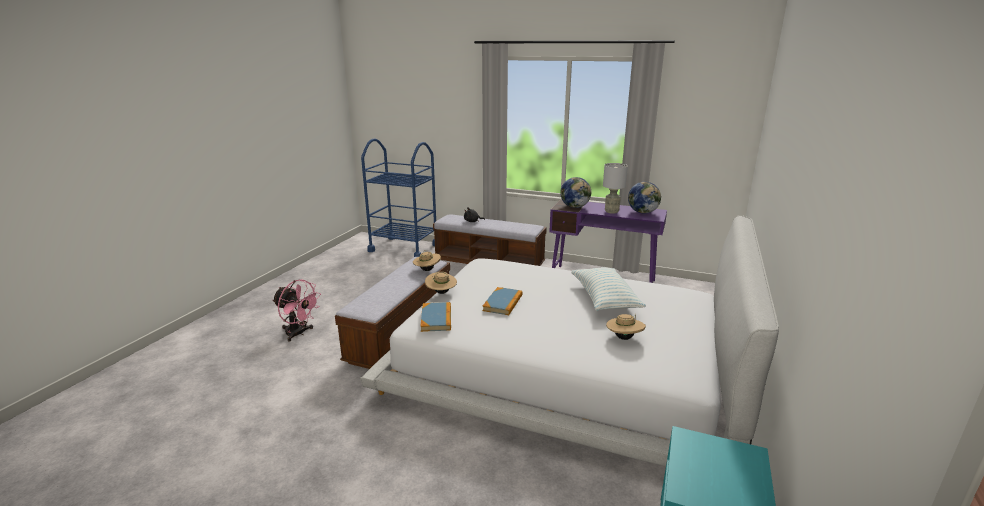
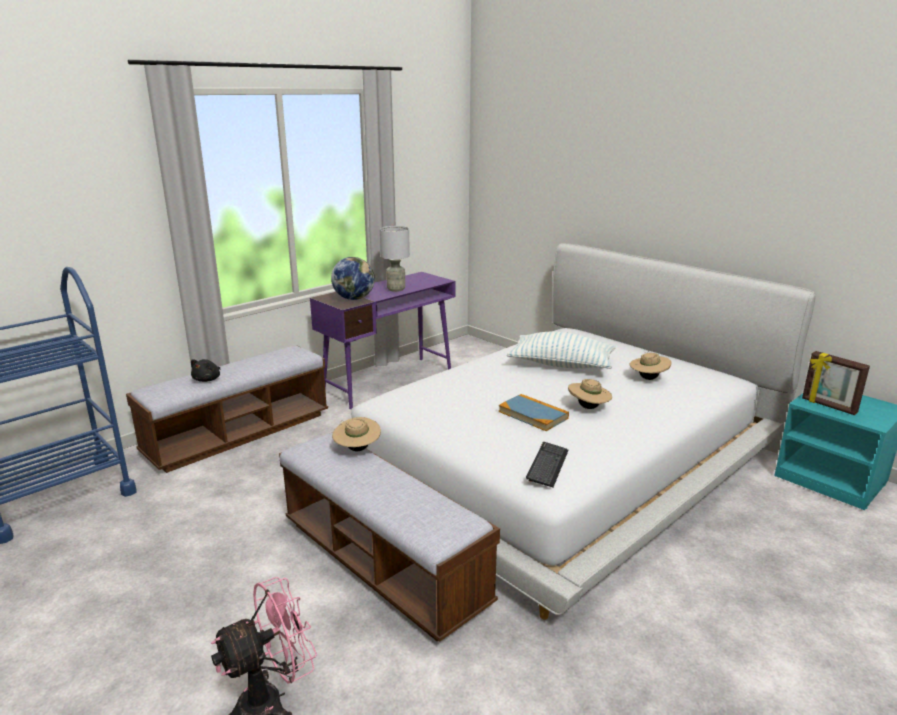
camera: 65 degrees left, 0 degrees up
book [420,302,451,332] -> keyboard [526,442,568,487]
beige hat [425,272,457,294] -> beige hat moved to [568,379,612,409]
globe [628,182,661,213] -> none
none -> picture frame [802,351,870,415]

